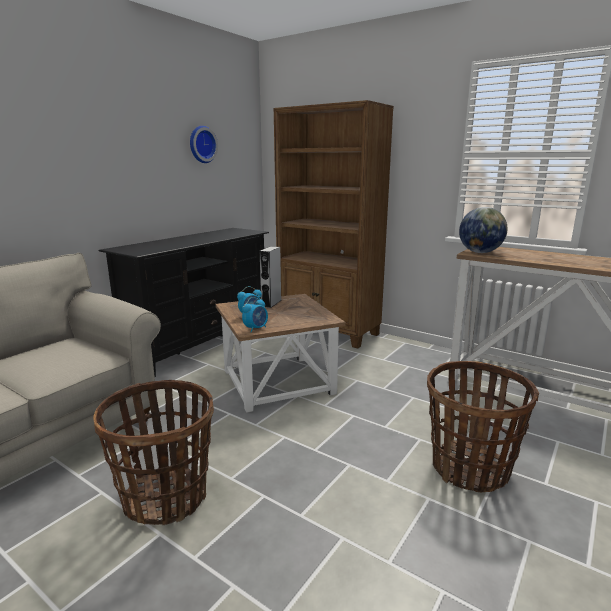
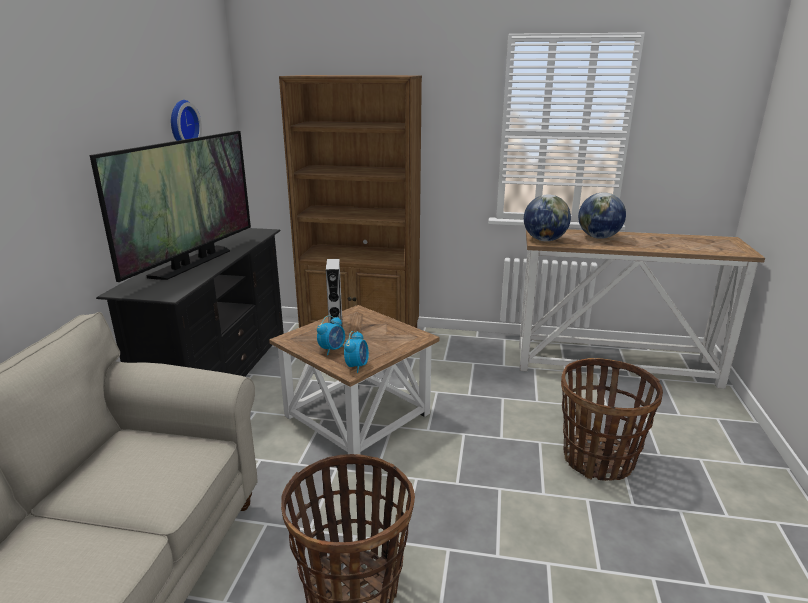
camera: 25 degrees left, 5 degrees up
none -> television [90,131,251,282]
none -> globe [578,192,626,239]

